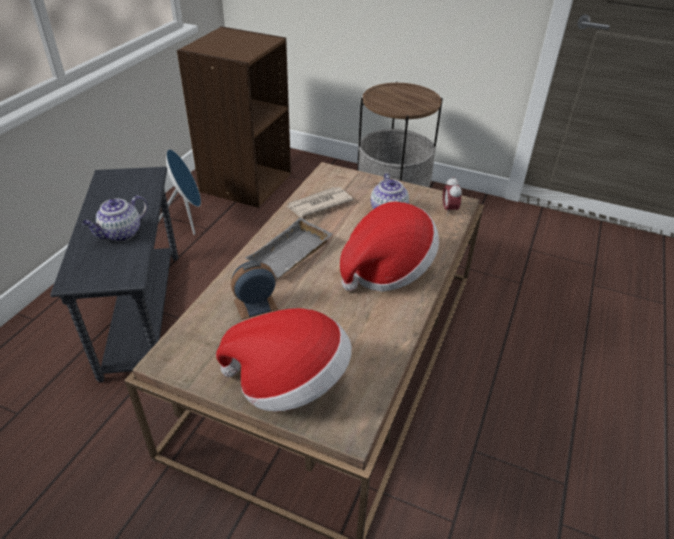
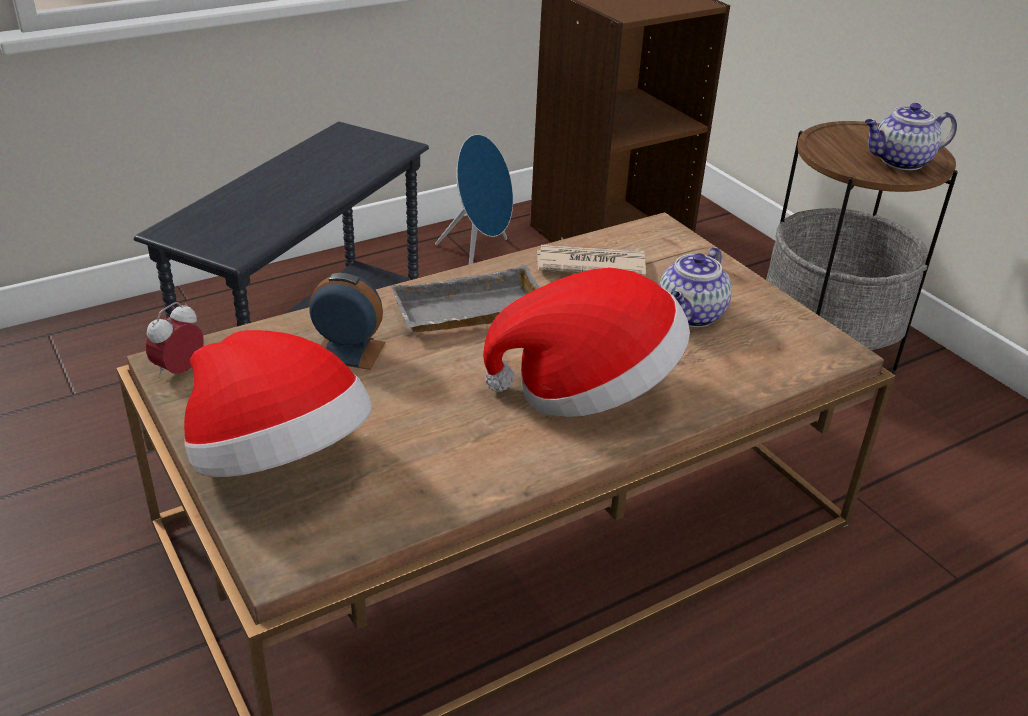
camera: 35 degrees right, 5 degrees down
teapot [82,195,148,242] -> teapot moved to [865,103,957,170]
alarm clock [443,176,462,216] -> alarm clock moved to [146,302,204,378]

